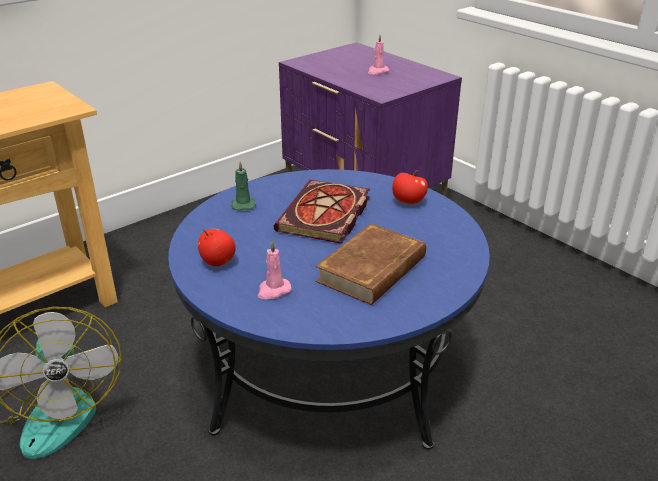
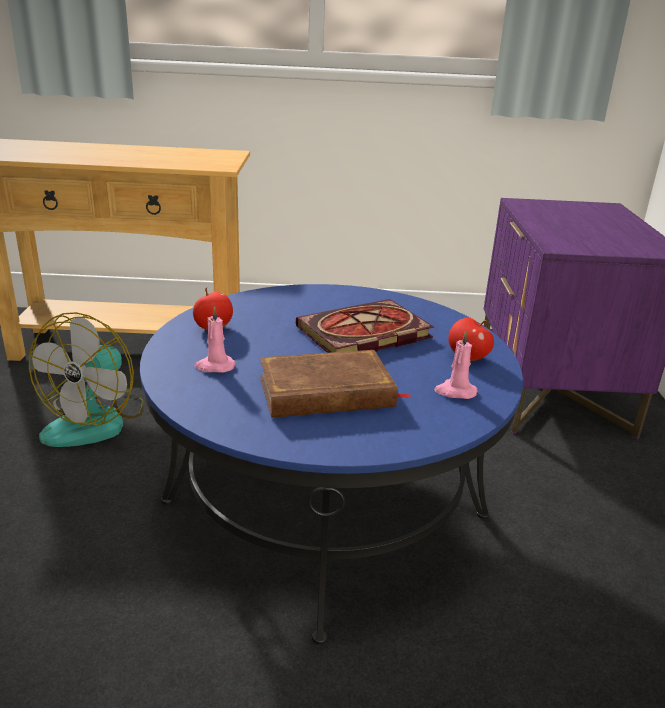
camera: 40 degrees right, 5 degrees down
green candle [231,161,256,211] -> none
pink candle [368,35,389,75] -> pink candle moved to [434,330,477,399]

